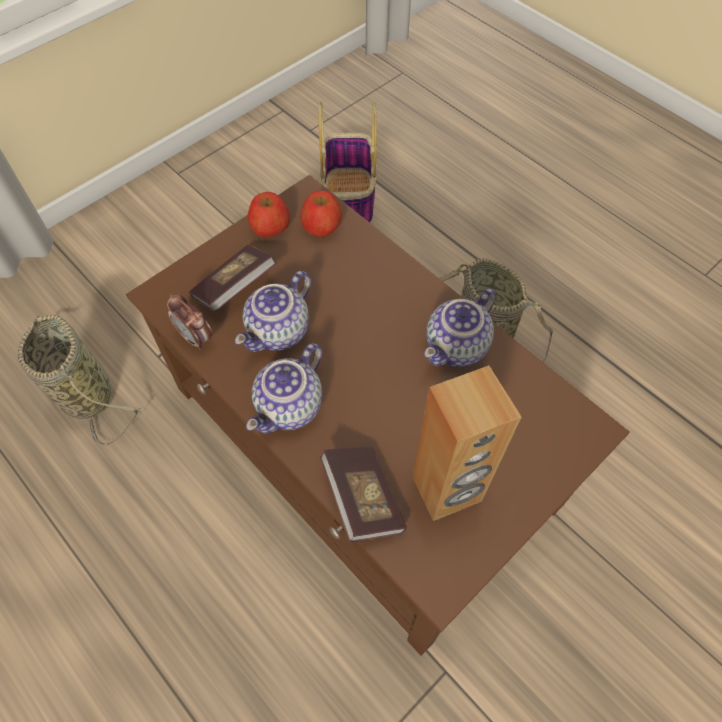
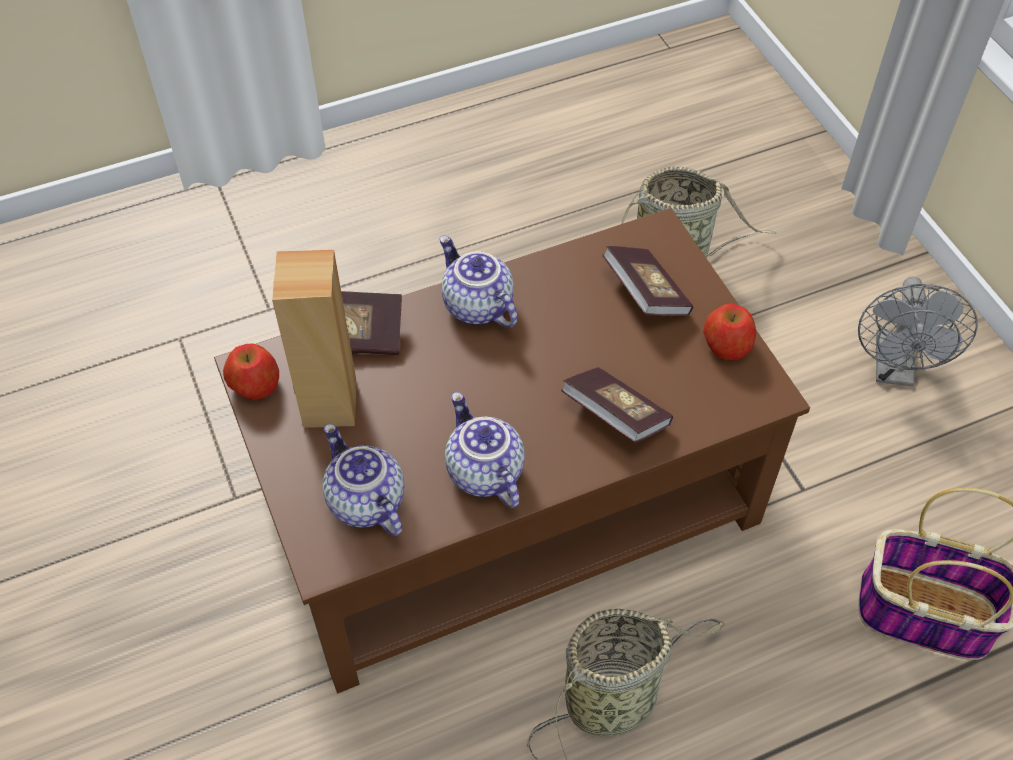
camera: 110 degrees right, 5 degrees down
alarm clock [167,294,213,350] -> none
teapot [235,271,311,352] -> teapot moved to [323,424,404,536]
apple [300,191,342,237] -> apple moved to [223,343,279,400]
none -> book [561,367,673,443]
none -> grey fan [858,276,978,387]

